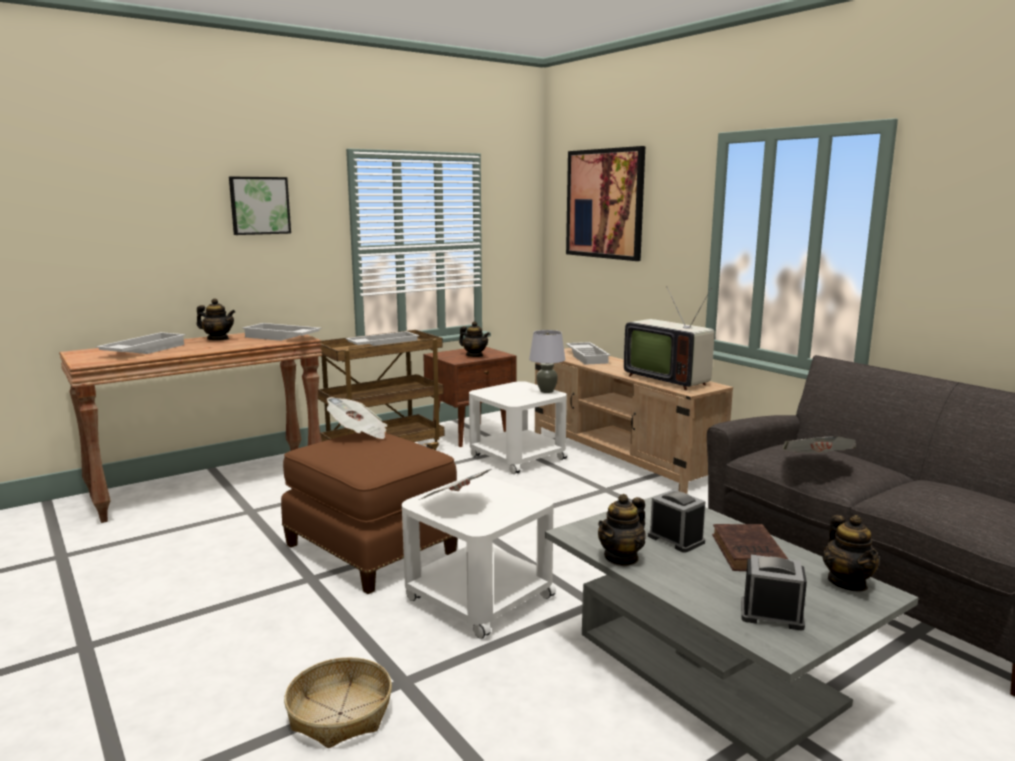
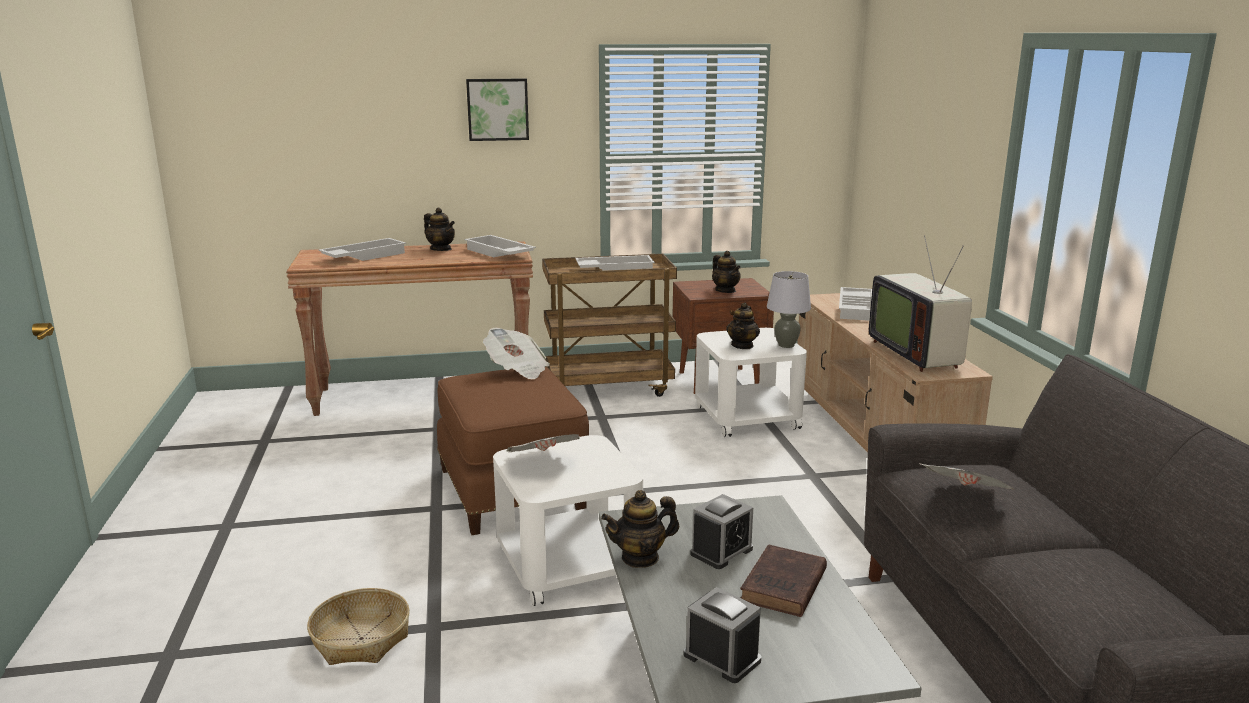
camera: 25 degrees right, 5 degrees up
picture [566,146,645,261] -> none
alarm clock [648,490,706,553] -> alarm clock turned 60 degrees clockwise [690,494,753,569]
teapot [823,515,879,592] -> teapot moved to [726,302,760,349]

